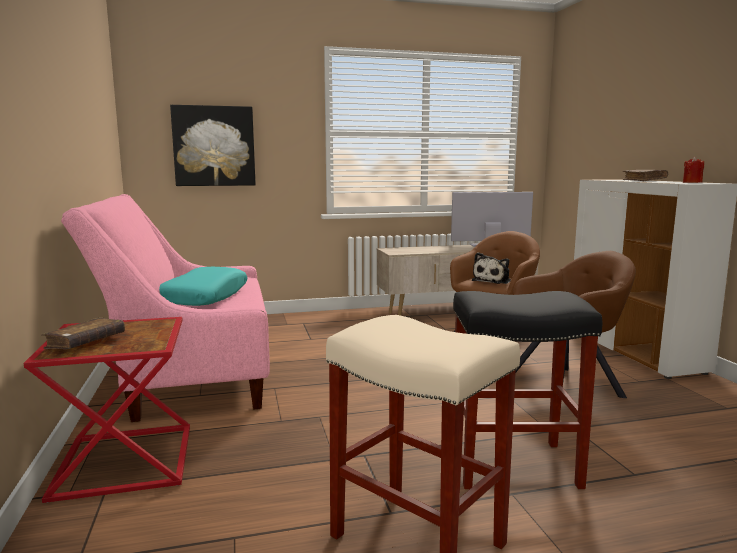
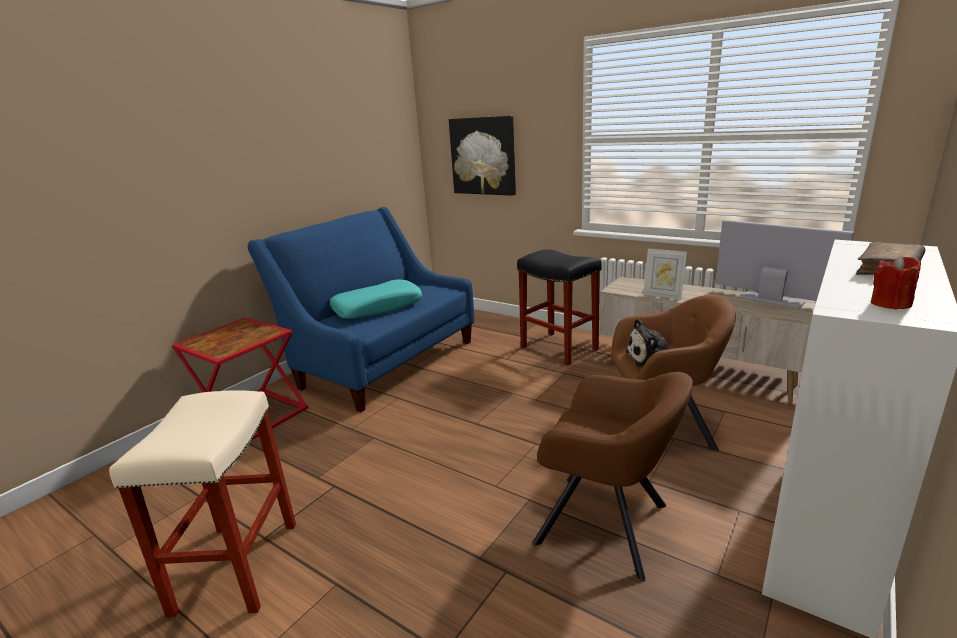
camera: 50 degrees right, 10 degrees up
brown book [41,317,125,350] -> none
pink sofa [61,194,270,422] -> blue sofa [248,207,475,412]
black stool [453,291,602,489] -> black stool moved to [517,249,602,366]
none -> picture frame [643,248,687,300]

